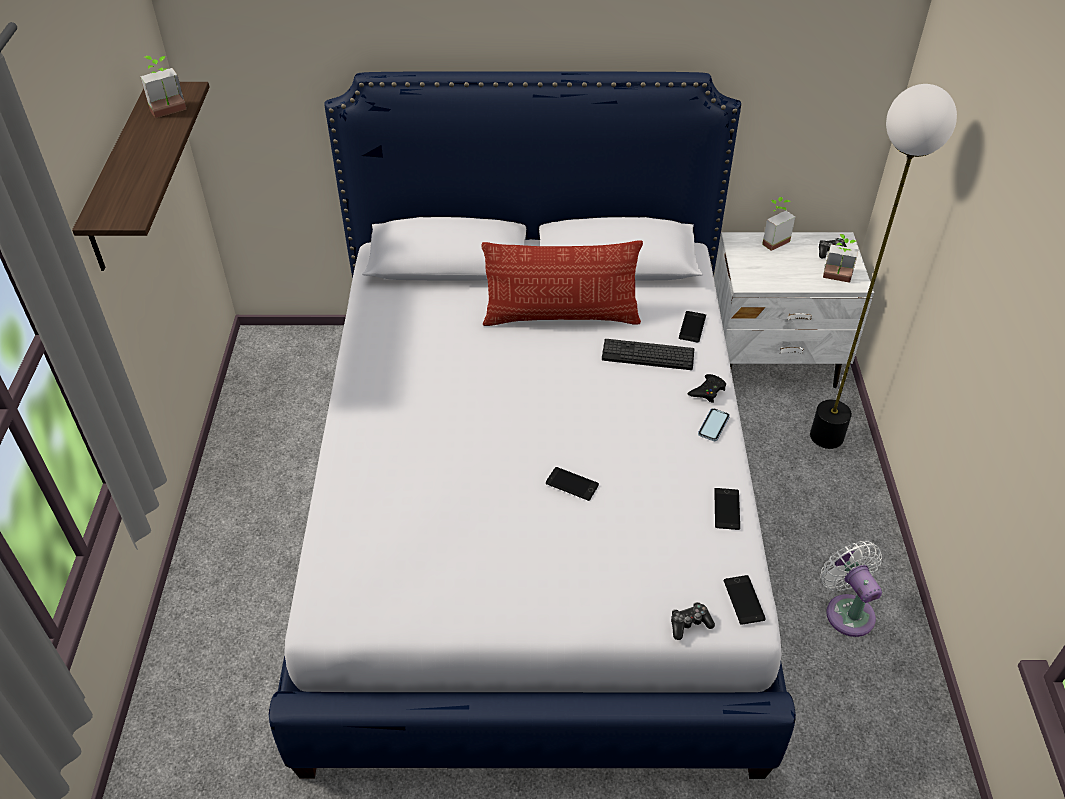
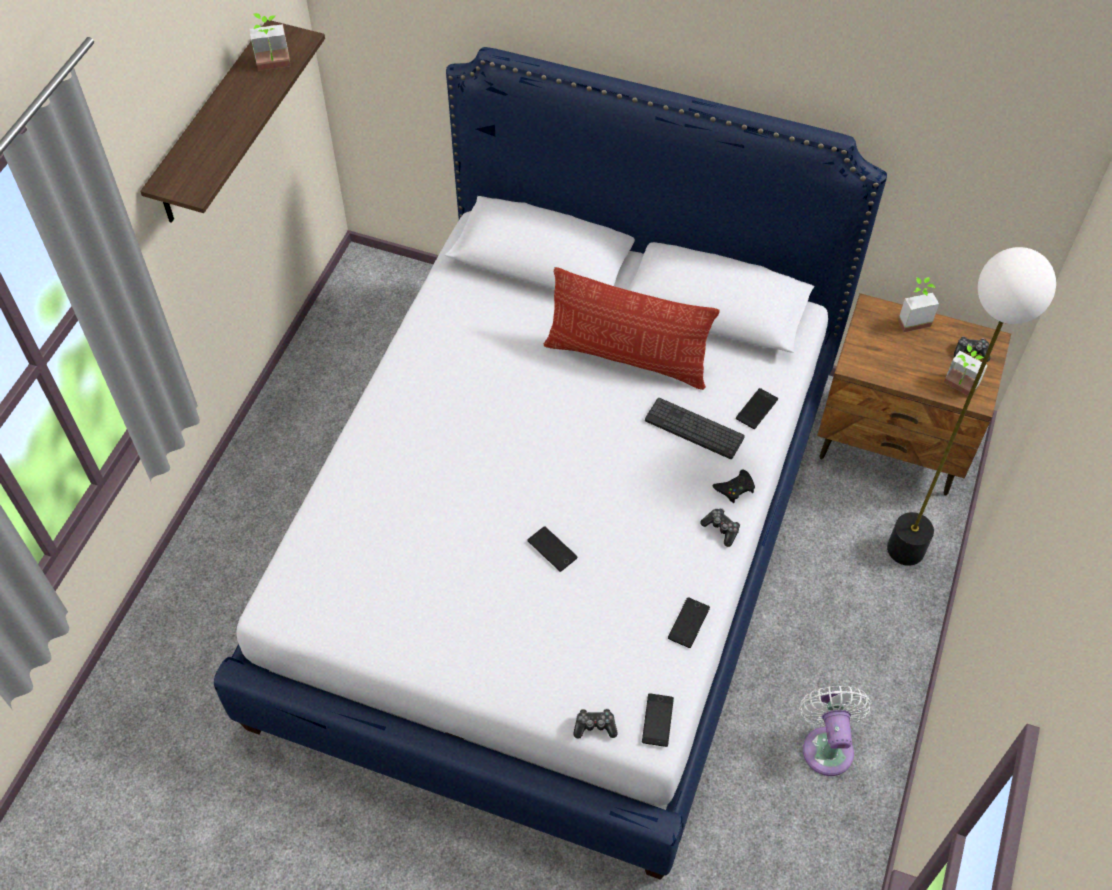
camera: 20 degrees right, 10 degrees up
phone [698,408,730,441] -> game controller [700,508,740,547]
white nightstand [714,232,874,388] -> brown nightstand [817,293,1011,496]

